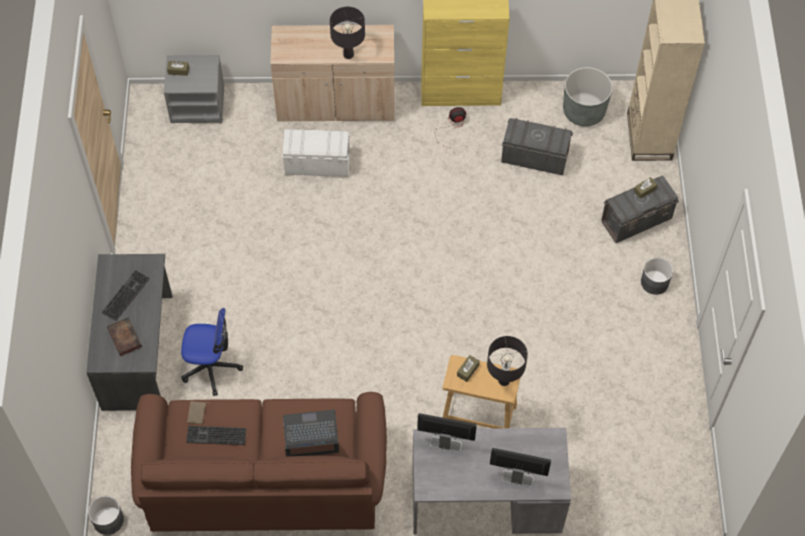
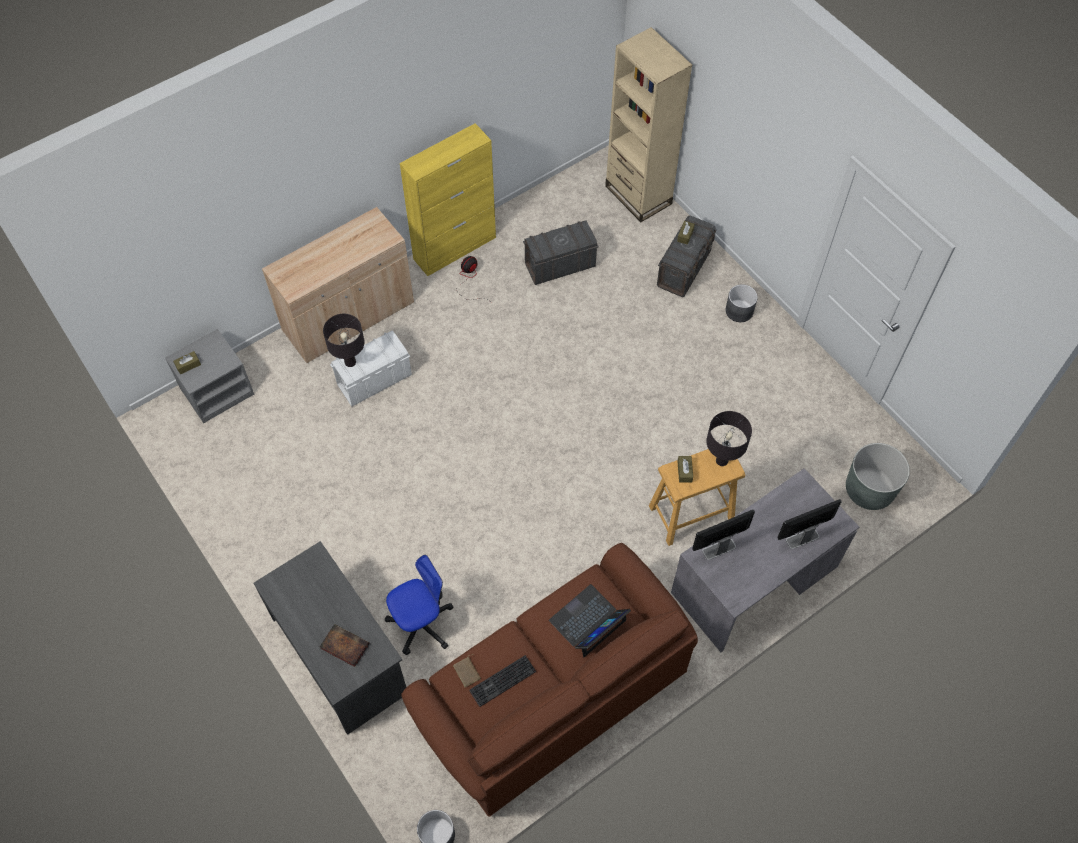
camera: 35 degrees left, 0 degrees up
keyboard [102,270,150,321] -> none
black table lamp [330,7,365,59] -> black table lamp moved to [323,314,365,367]
grey planter [563,67,613,126] -> grey planter moved to [846,443,910,510]

